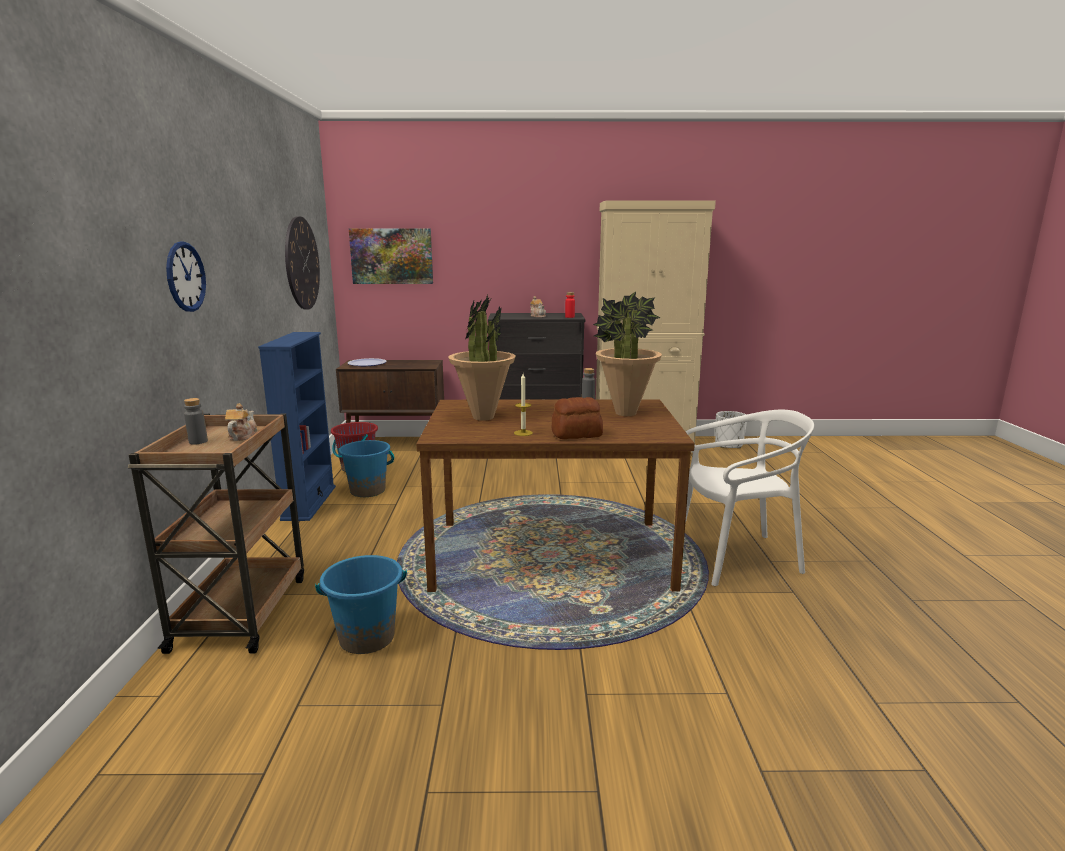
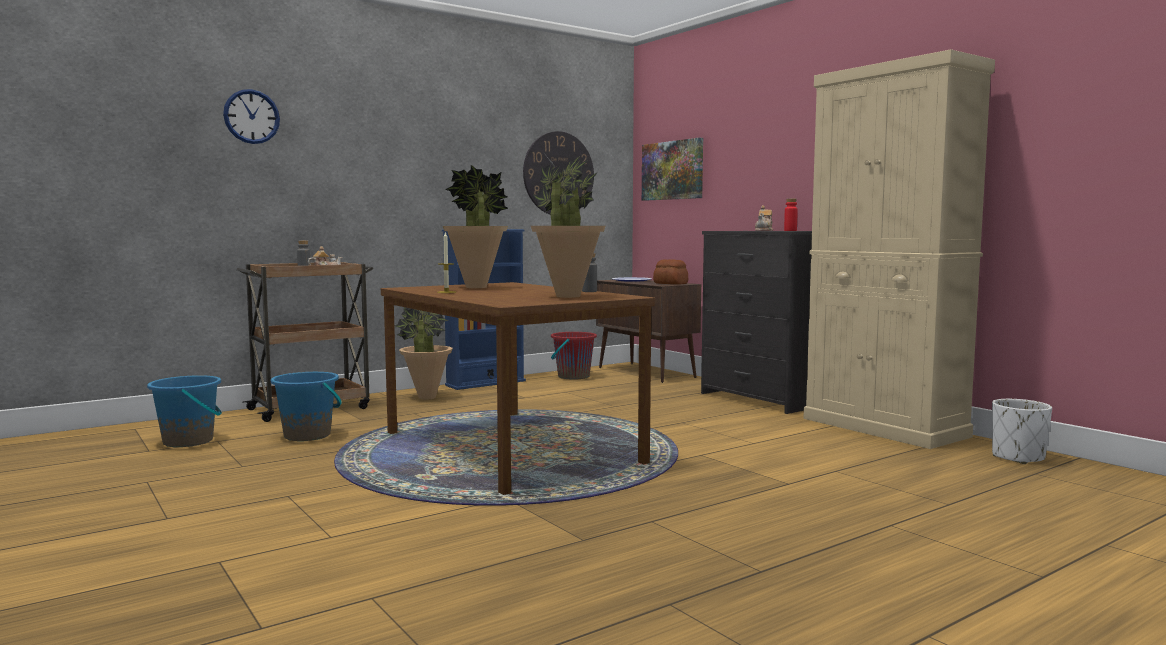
camera: 55 degrees right, 10 degrees down
wall clock [166,241,206,312] -> wall clock moved to [223,89,280,144]
blue bucket [337,440,394,497] -> blue bucket moved to [147,375,222,447]
bread [552,397,603,439] -> bread moved to [653,259,688,285]
white chair [685,410,814,586] -> none
none -> potted plant [395,307,452,400]

